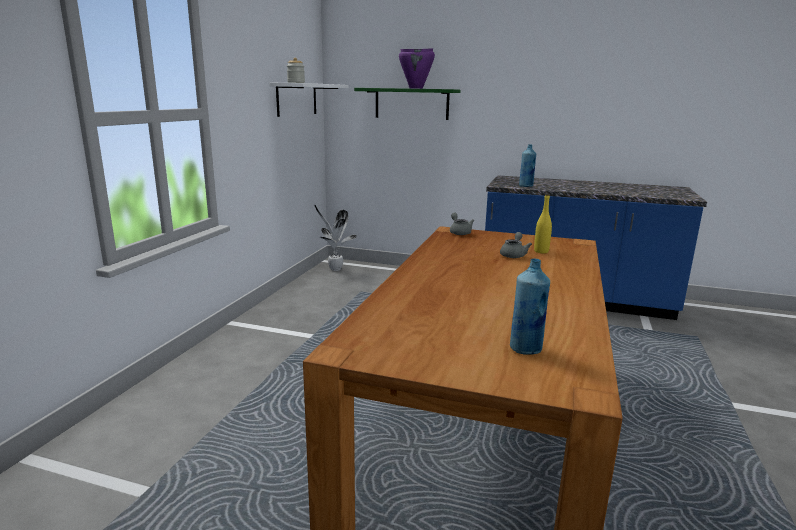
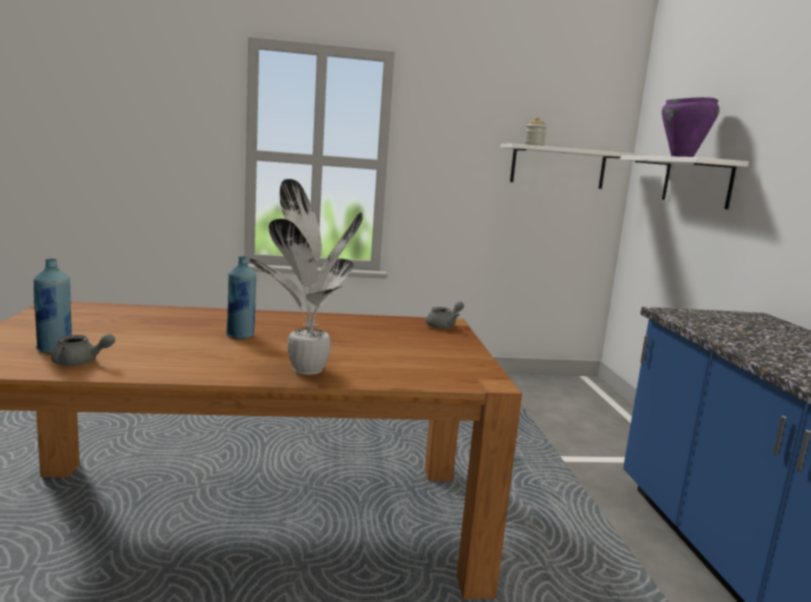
camera: 65 degrees right, 5 degrees down
potted plant [314,205,357,271] -> potted plant moved to [249,179,363,375]
green shelf [354,88,461,120] -> white shelf [620,155,749,209]
grey teapot [500,232,532,258] -> grey teapot moved to [51,334,115,366]
blue bottle [519,144,536,187] -> blue bottle moved to [226,256,257,339]
yellow bottle [534,194,552,253] -> none

